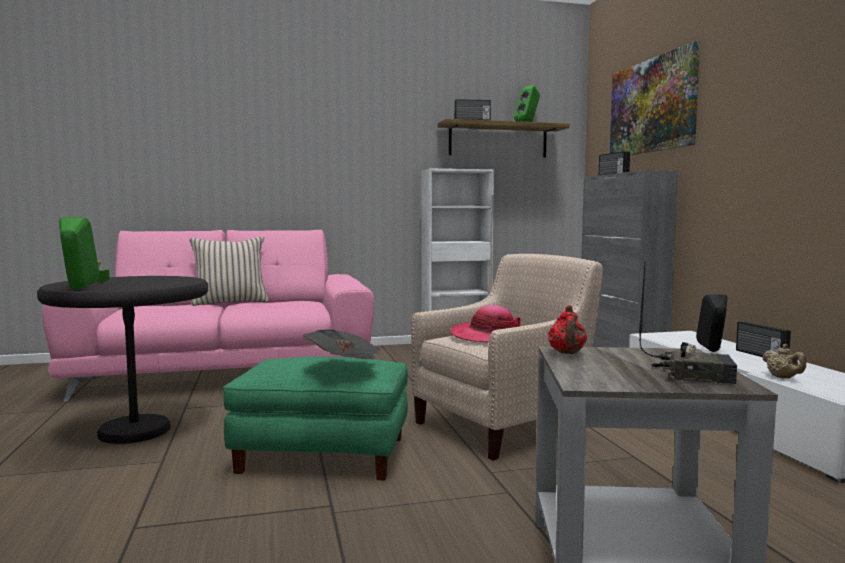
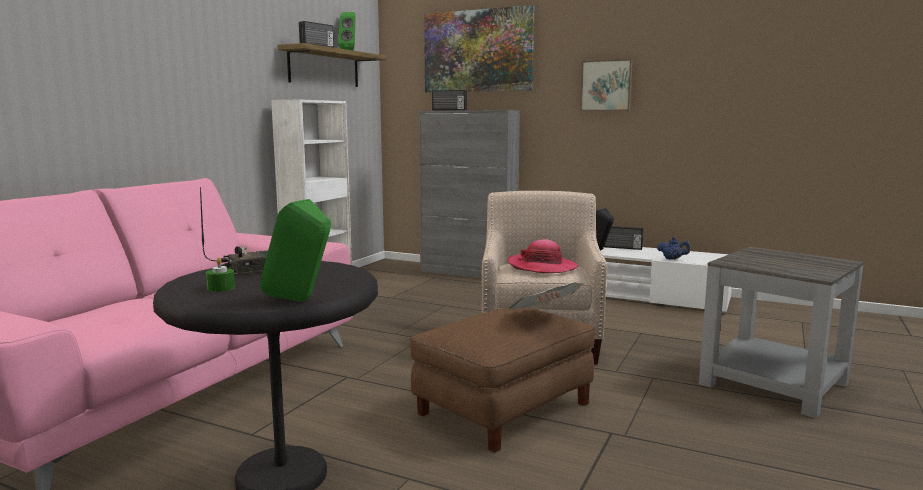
camera: 50 degrees left, 5 degrees up
beige pillow [189,237,269,306] -> none
green ottoman [223,356,408,481] -> brown ottoman [410,307,596,452]
red teapot [548,305,587,354] -> none
radio [639,261,737,384] -> radio moved to [200,187,268,275]
beige teapot [762,344,806,378] -> blue teapot [657,237,691,260]
none -> picture [580,59,633,111]

